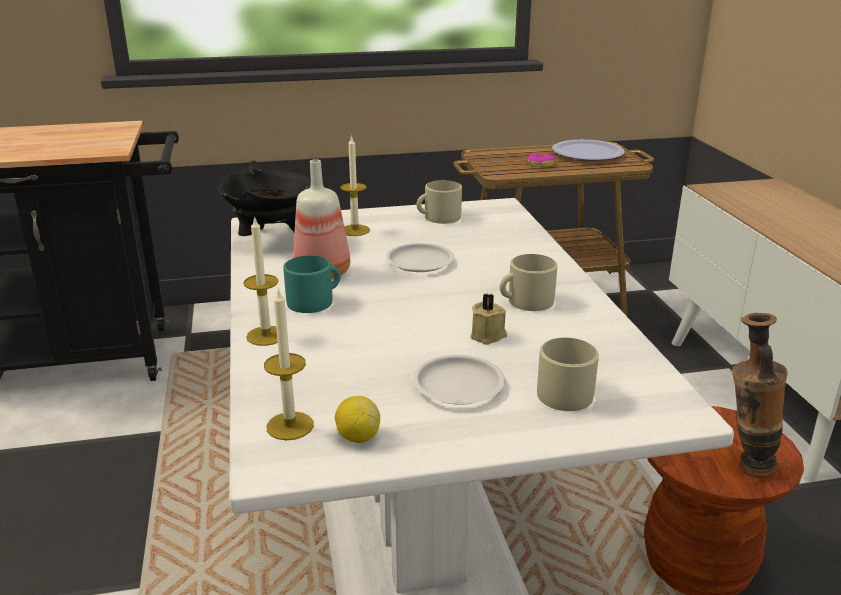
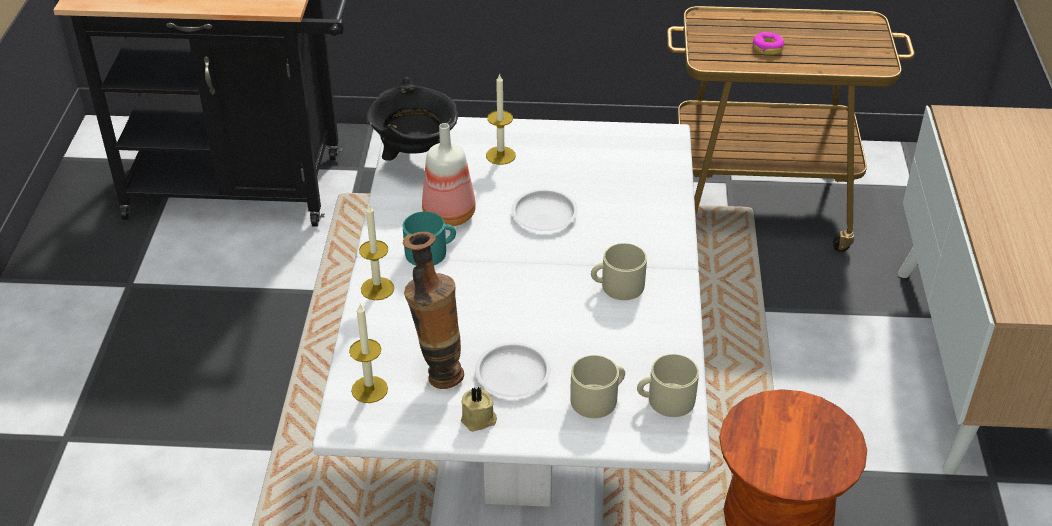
camera: 15 degrees right, 15 degrees up
lemon [335,396,380,443] -> none
beige mug [416,180,462,224] -> beige mug moved to [637,354,699,417]
beige candle [471,294,507,345] -> beige candle moved to [461,387,497,432]
plate [552,140,625,161] -> none
vase [732,313,788,478] -> vase moved to [403,232,464,389]

